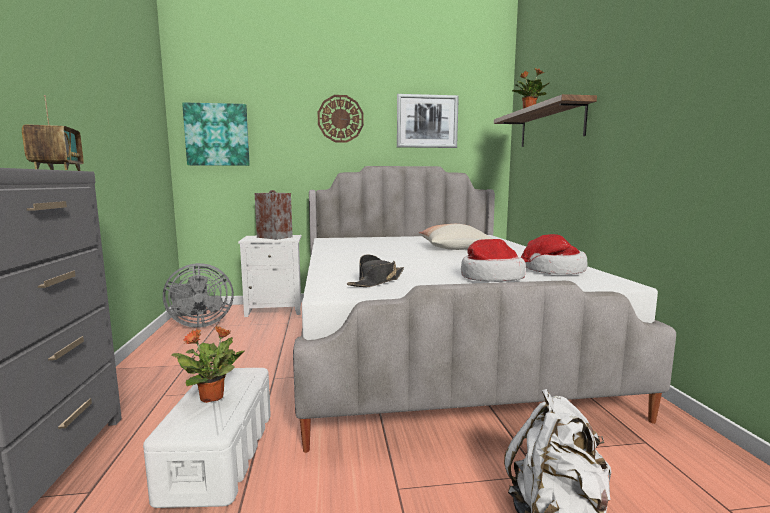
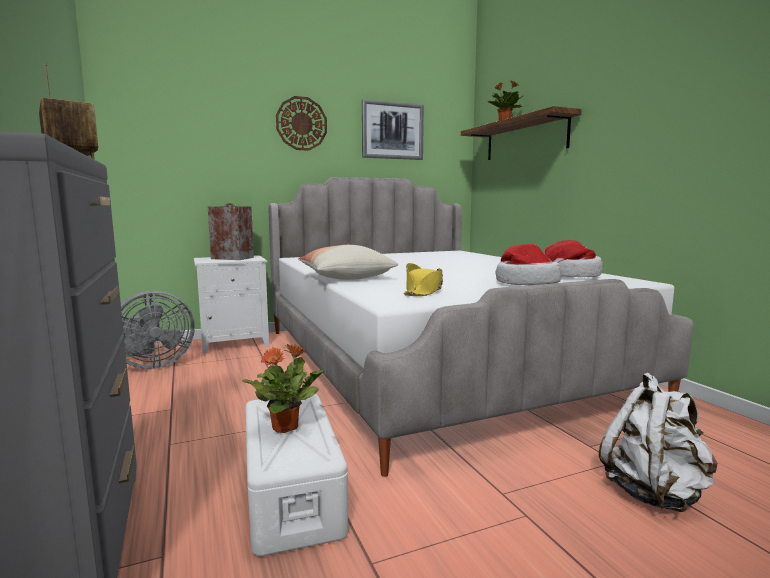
camera: 15 degrees left, 0 degrees up
picture [182,102,250,166] -> none
black hat [347,254,404,287] -> yellow hat [404,263,443,296]
pillow [419,224,492,250] -> pillow moved to [298,245,398,280]

